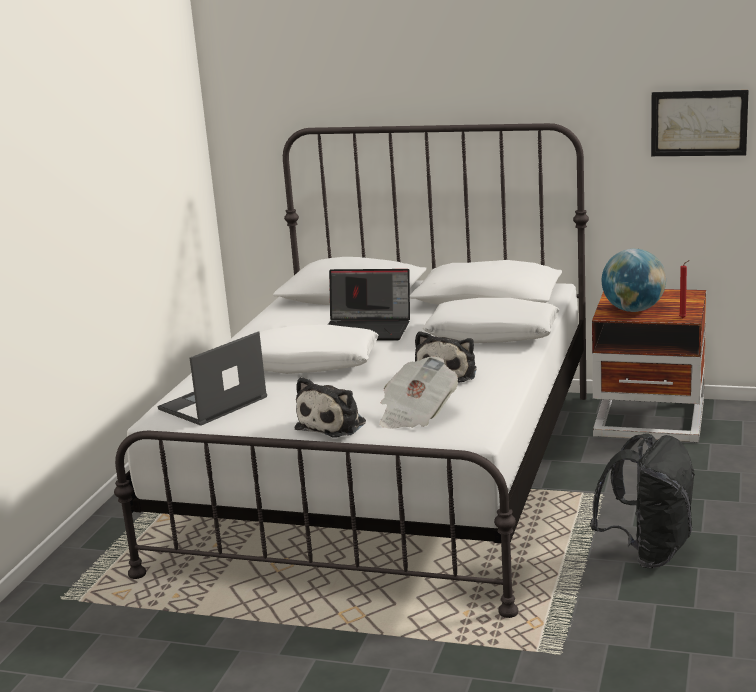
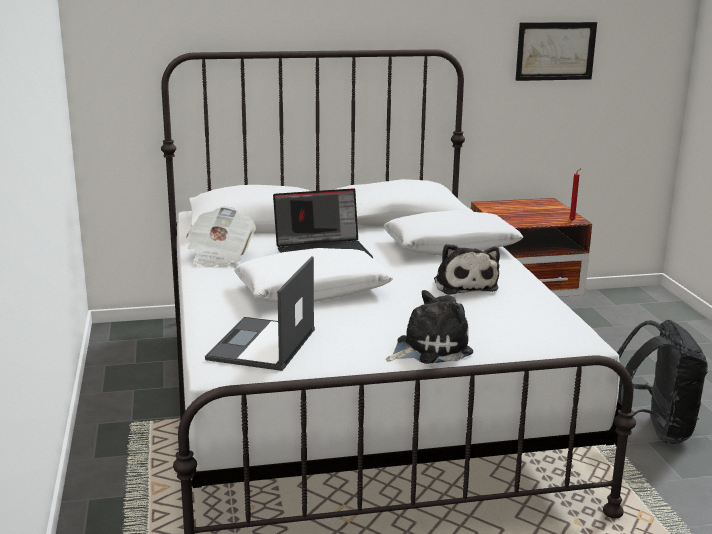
camera: 30 degrees left, 0 degrees up
plush toy [295,377,366,437] -> plush toy turned 120 degrees counterclockwise [386,290,473,364]
newspaper [380,356,458,429] -> newspaper moved to [187,207,256,268]
globe [602,249,666,312] -> none

